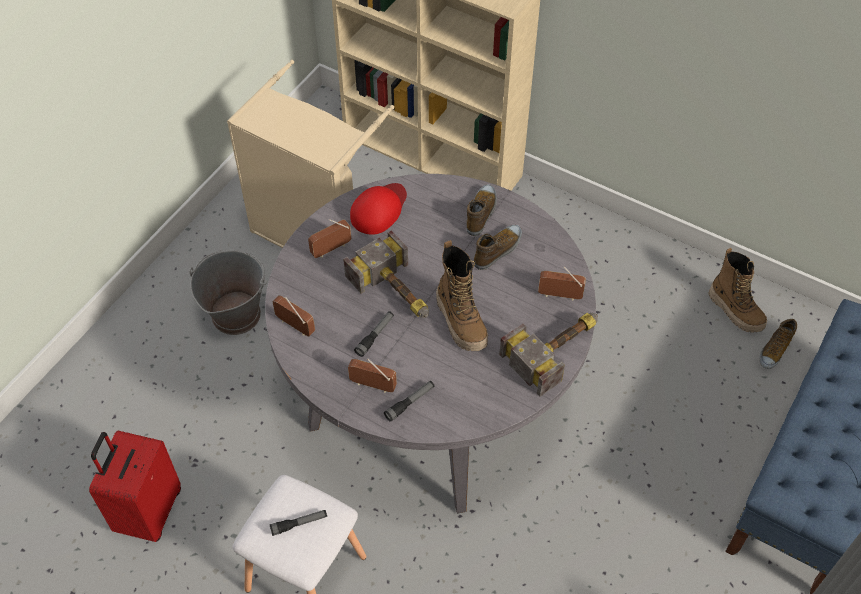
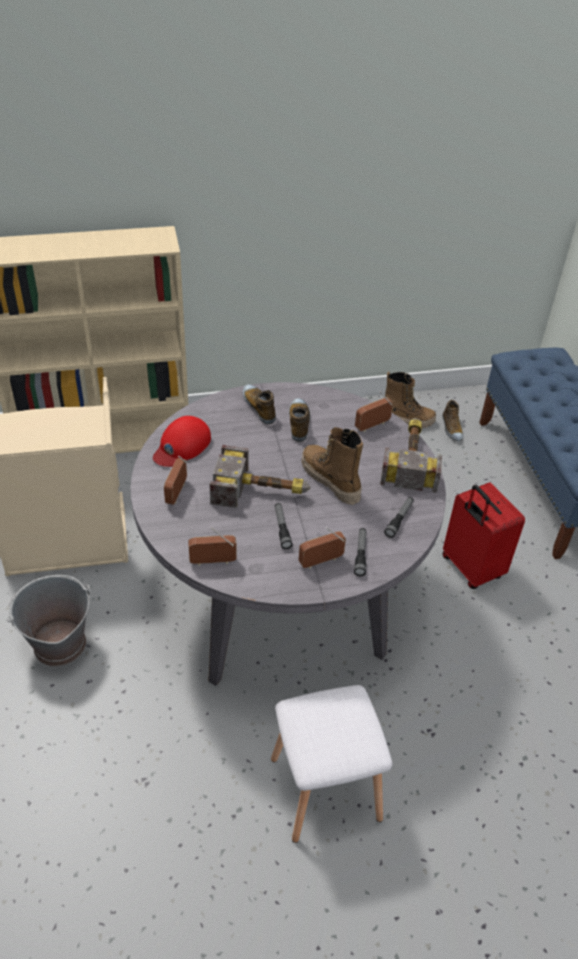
camera: 45 degrees left, 10 degrees down
red suitcase [89,430,181,542] -> red suitcase moved to [442,482,525,589]
flashlight [270,510,327,536] -> flashlight moved to [384,497,414,538]
red cap [350,183,407,235] -> red cap turned 135 degrees counterclockwise [153,416,211,467]
boot [436,240,488,351] -> boot turned 150 degrees counterclockwise [302,427,363,505]

